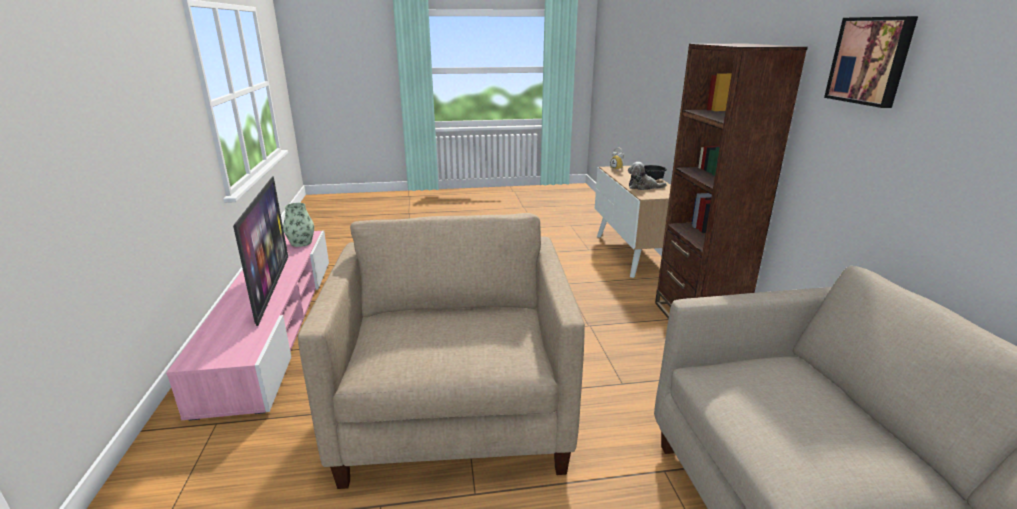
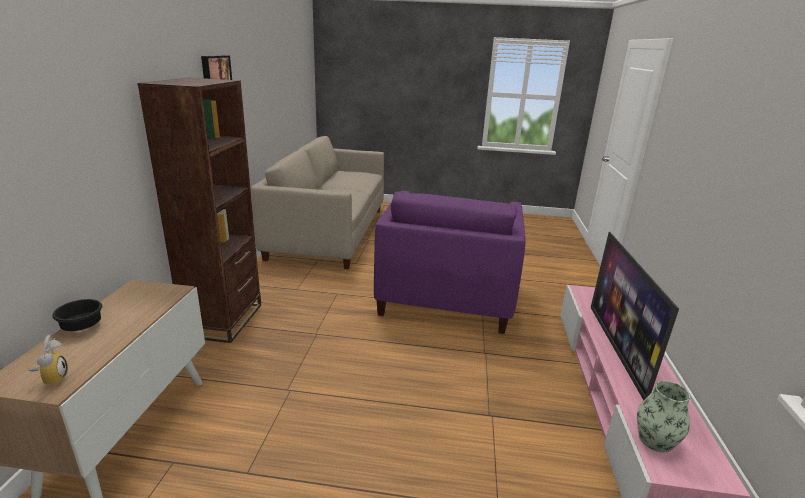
camera: 165 degrees left, 0 degrees up
beige armchair [298,213,585,489] -> purple armchair [374,191,525,334]
plush toy [628,162,667,190] -> none

